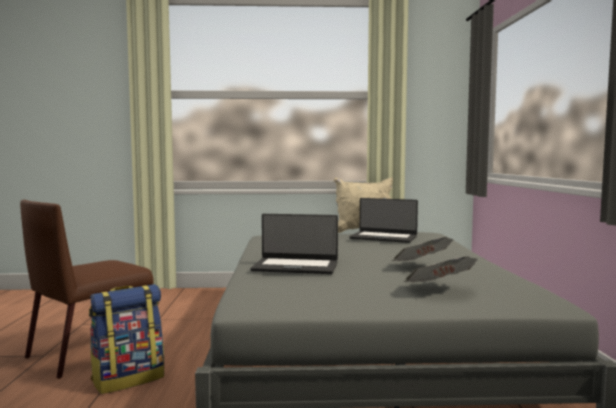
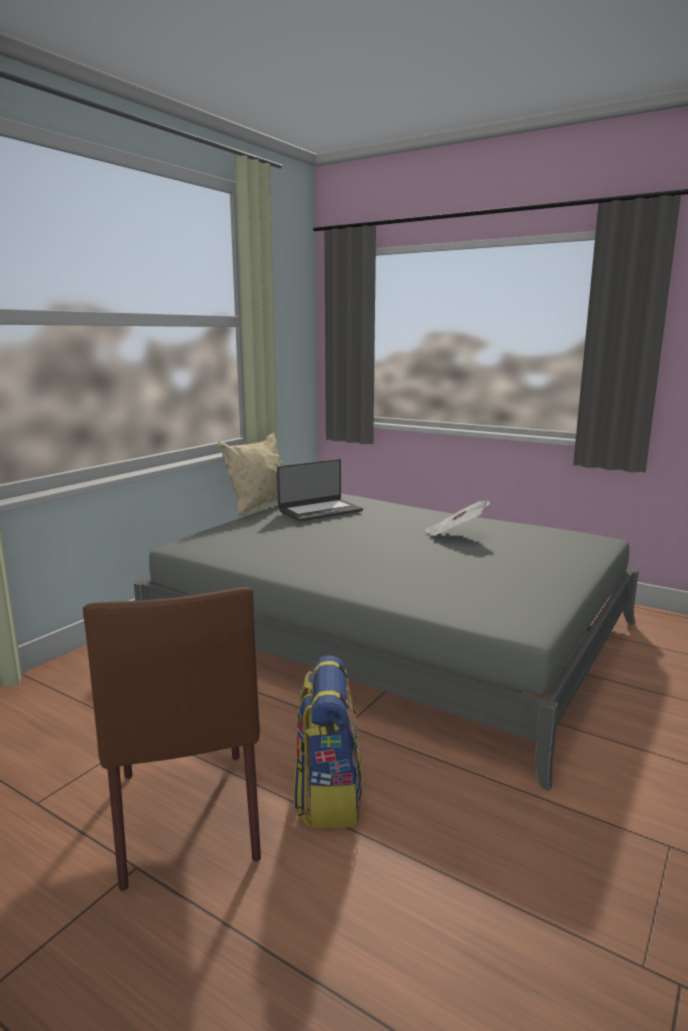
camera: 55 degrees left, 10 degrees up
laptop [250,214,338,274] -> none
newspaper [404,256,478,282] -> none

